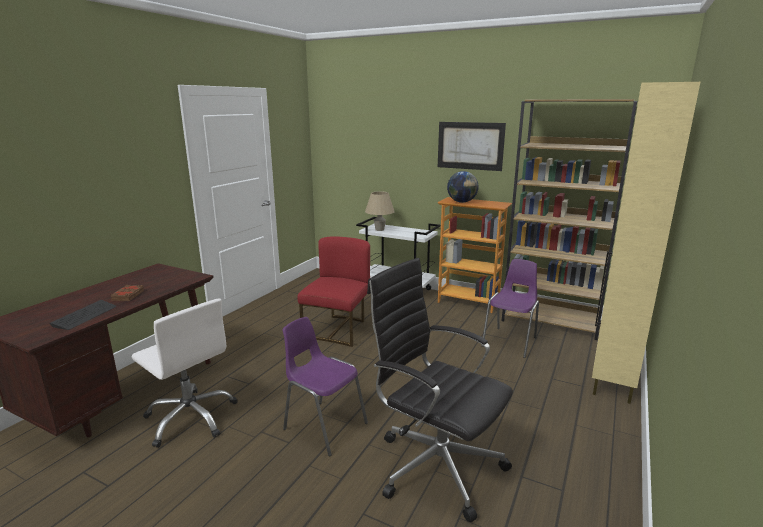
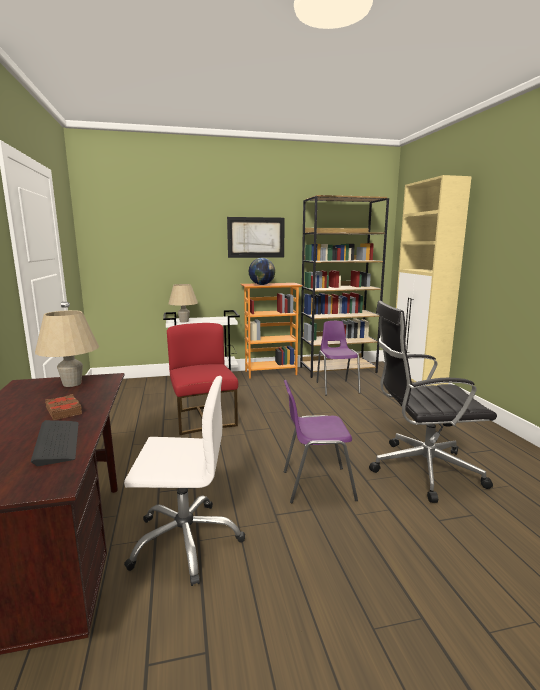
camera: 40 degrees left, 5 degrees down
none -> beige table lamp [35,310,99,387]

